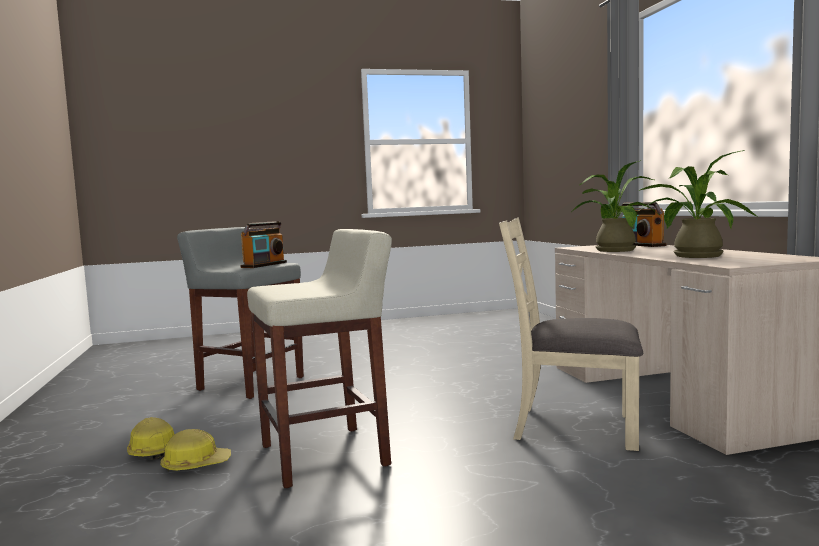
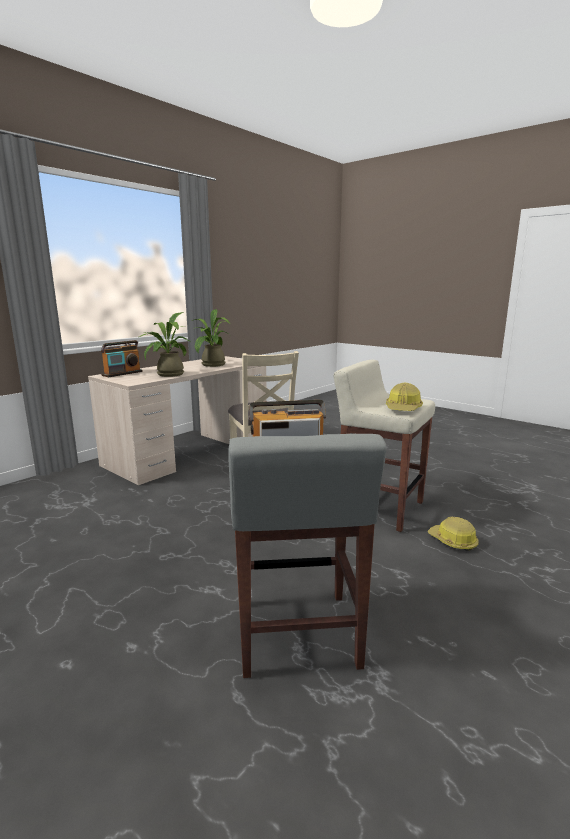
camera: 125 degrees left, 10 degrees up
hard hat [127,417,175,460] -> hard hat moved to [386,382,423,411]

